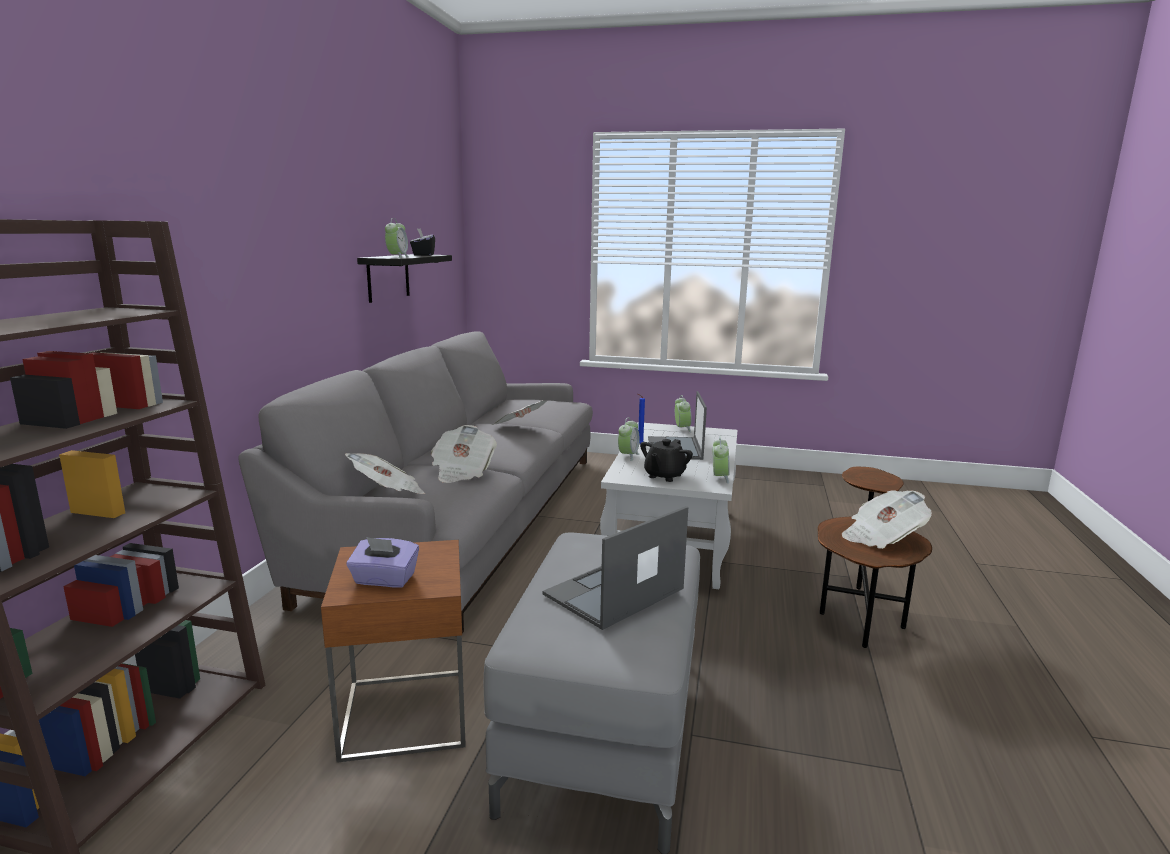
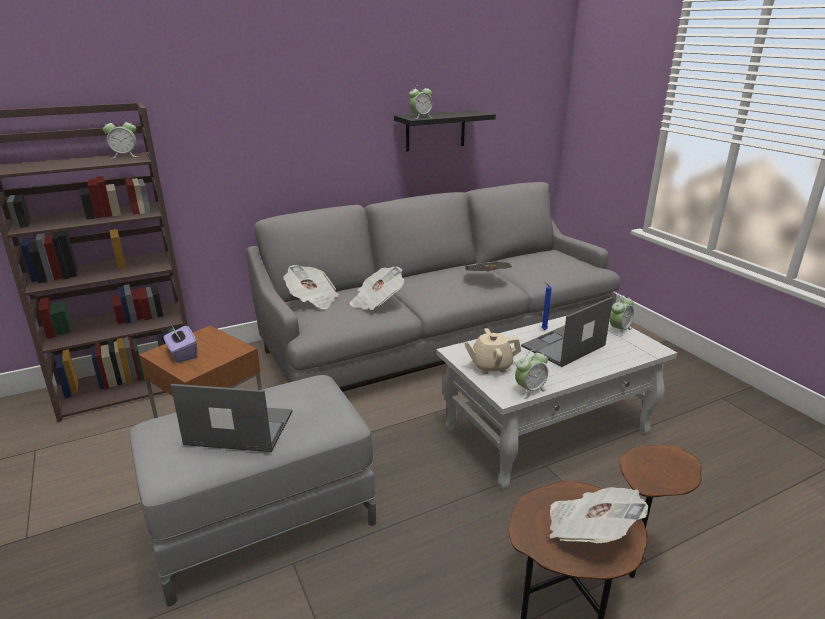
camera: 50 degrees right, 10 degrees up
black tissue box [410,228,435,256] -> none
alarm clock [618,417,640,461] -> alarm clock moved to [103,118,138,159]
black teapot [640,439,693,482] -> beige teapot [464,328,521,374]

